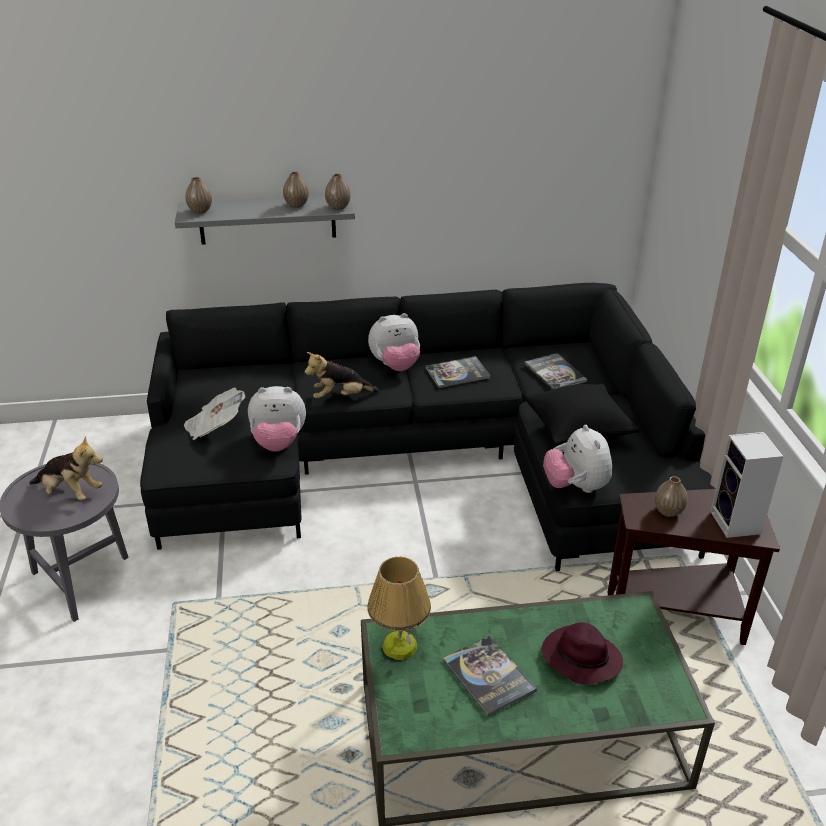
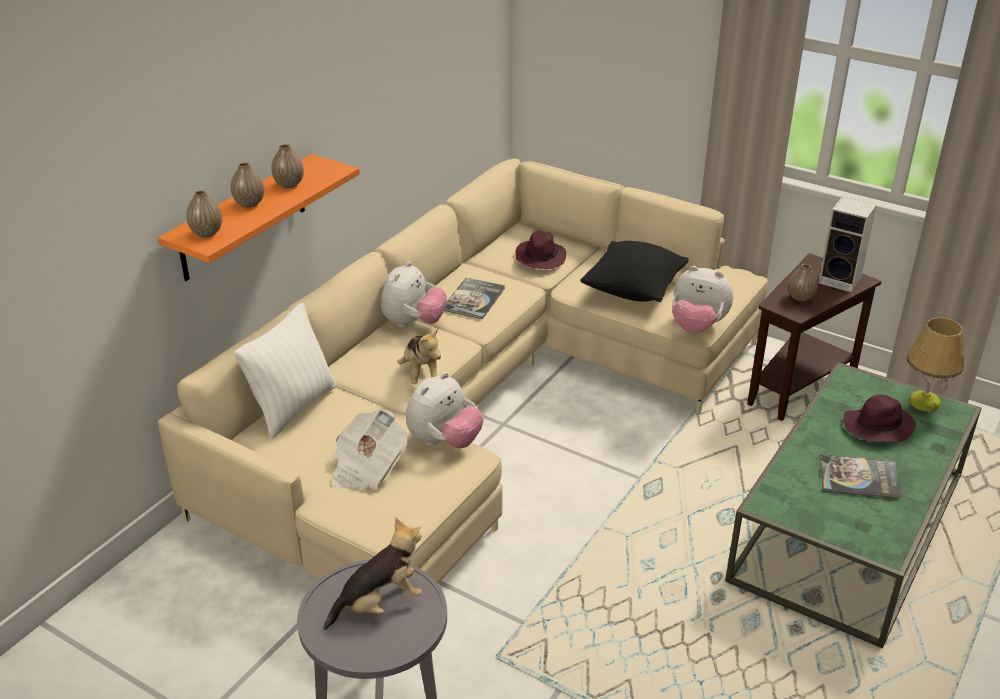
camera: 50 degrees left, 0 degrees up
black sofa [140,283,716,571] -> beige sofa [158,159,768,584]
grey shelf [175,195,355,245] -> orange shelf [158,154,360,281]
plush toy [305,352,379,399] -> plush toy turned 45 degrees counterclockwise [397,329,441,384]
vase [325,173,351,210] -> vase moved to [231,162,264,208]
table lamp [367,557,431,660] -> table lamp moved to [906,318,964,412]
book [524,353,587,390] -> purple hat [515,231,566,269]
none -> white pillow [234,303,337,439]

